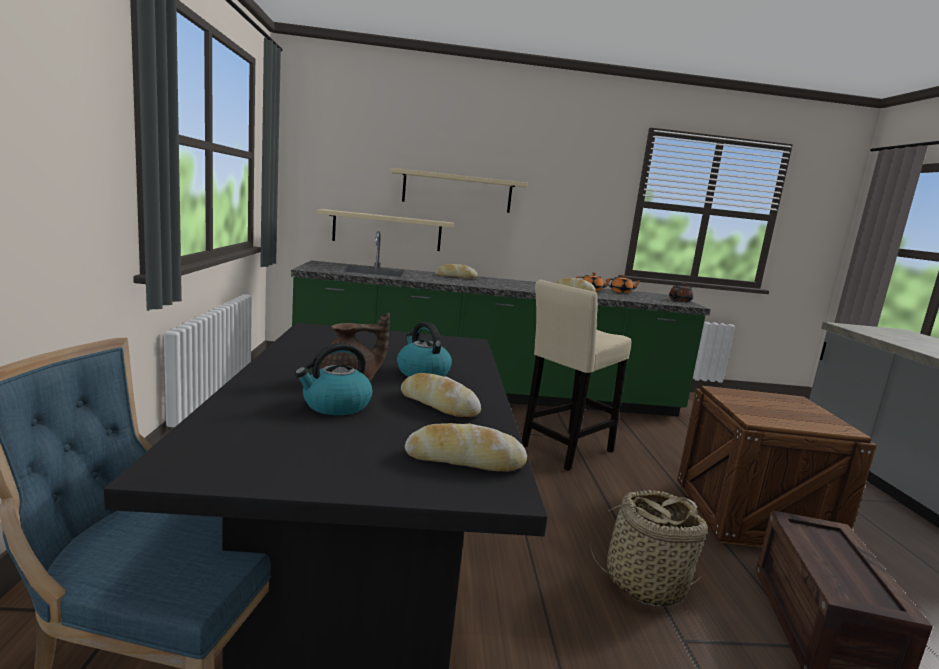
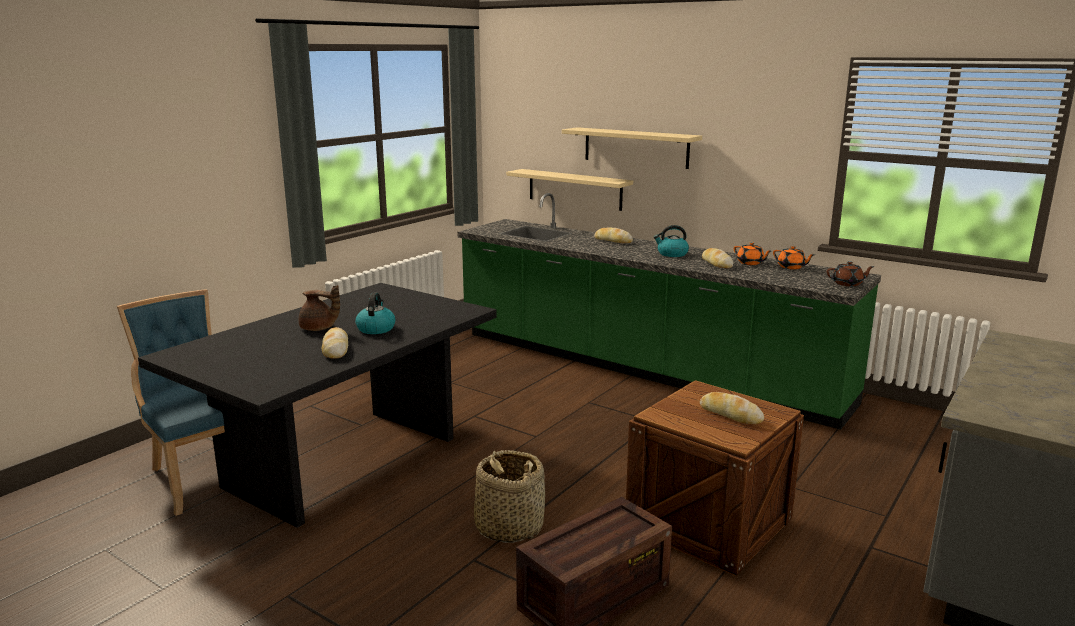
camera: 40 degrees right, 5 degrees up
kettle [295,343,372,415] -> kettle moved to [654,225,689,257]
bread [405,423,527,472] -> bread moved to [700,392,764,424]
beige stool [522,280,632,471] -> none

